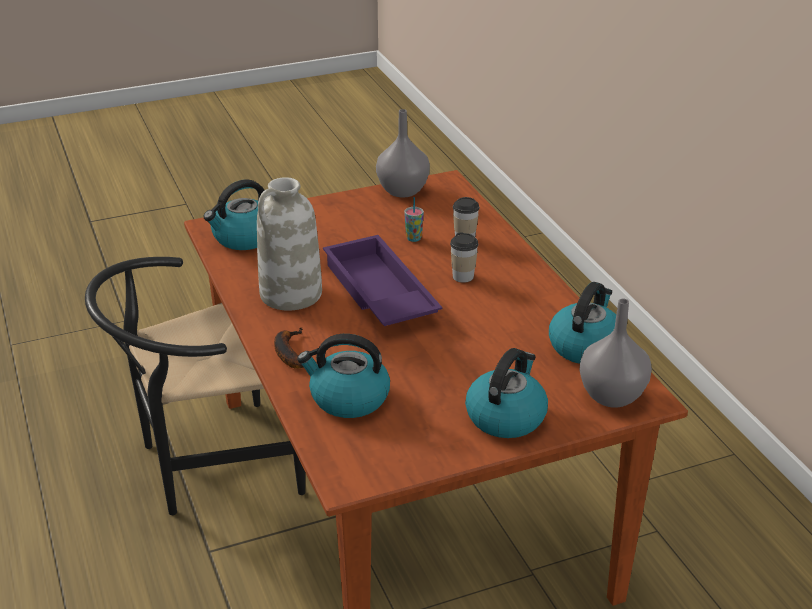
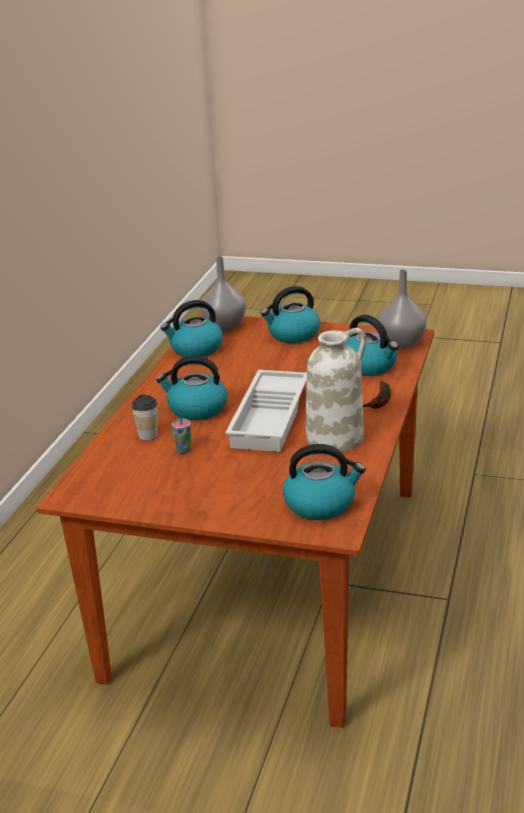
camera: 140 degrees left, 5 degrees down
black chair [85,257,305,515] -> none
purple tray [323,235,442,326] -> white tray [225,370,307,452]
grey vase [376,109,430,197] -> grey vase moved to [378,269,427,349]
cup [450,232,478,283] -> kettle [156,356,227,420]

